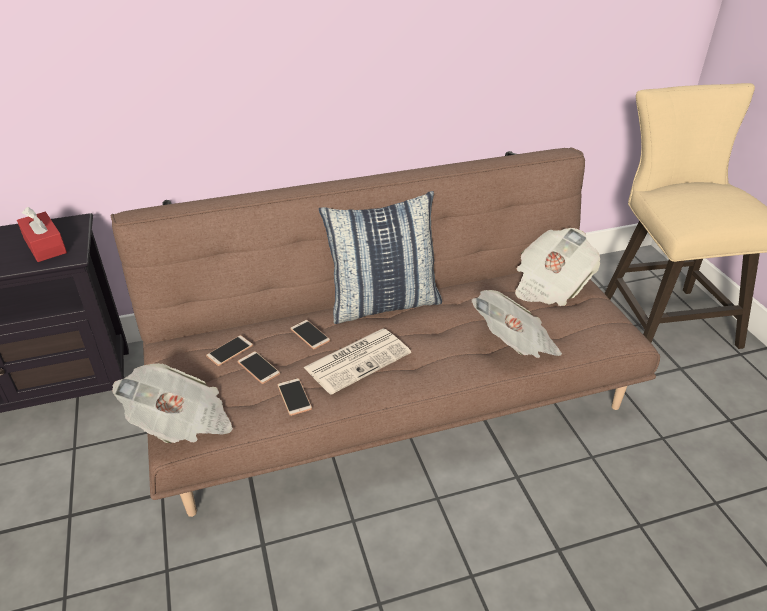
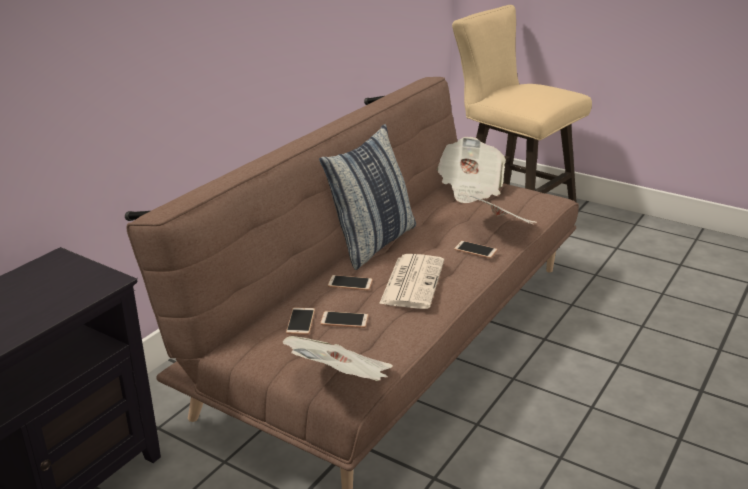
camera: 40 degrees left, 10 degrees down
red tissue box [17,207,67,262] -> none
phone [278,378,312,416] -> phone moved to [454,241,497,258]

